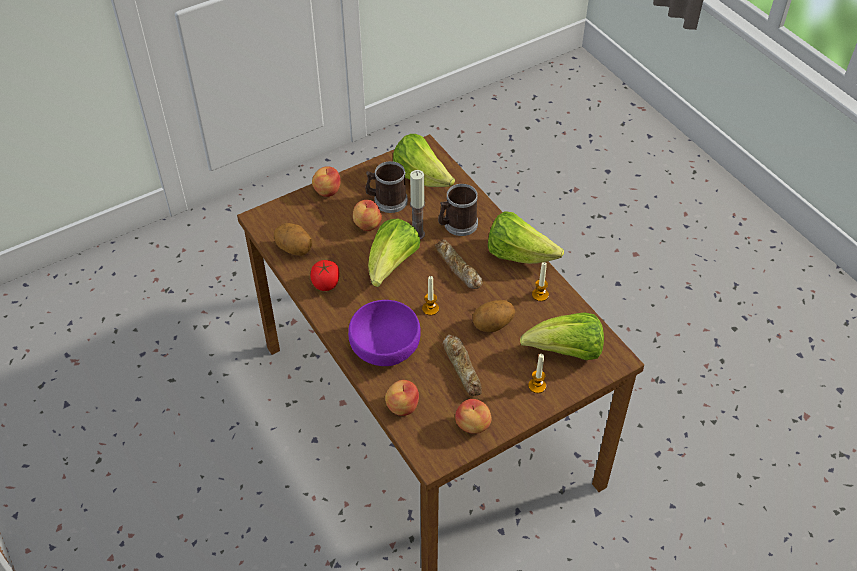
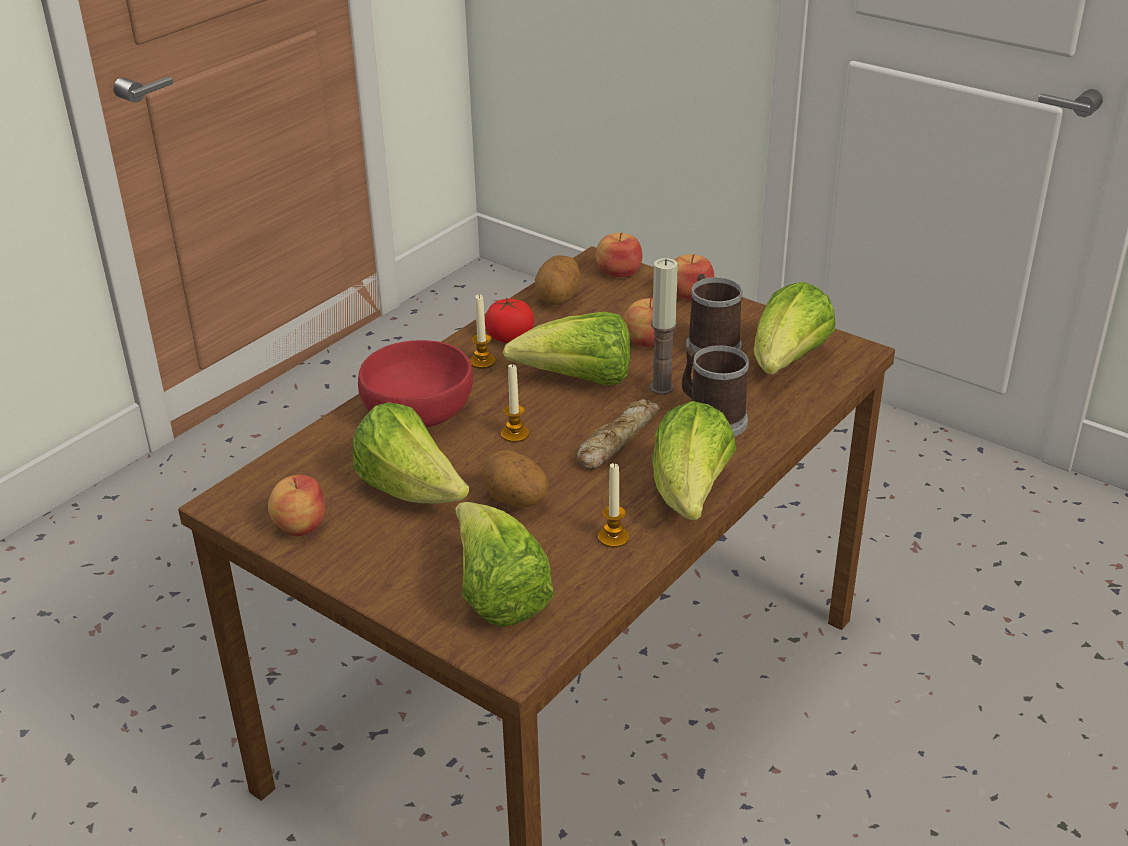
camera: 70 degrees right, 15 degrees down
purple bowl [348,300,421,366] -> red bowl [358,340,473,427]
apple [385,380,419,416] -> apple moved to [596,232,642,277]
bread [443,334,482,397] -> lettuce [352,402,469,504]
candle [528,354,546,393] -> candle moved to [470,294,496,369]

